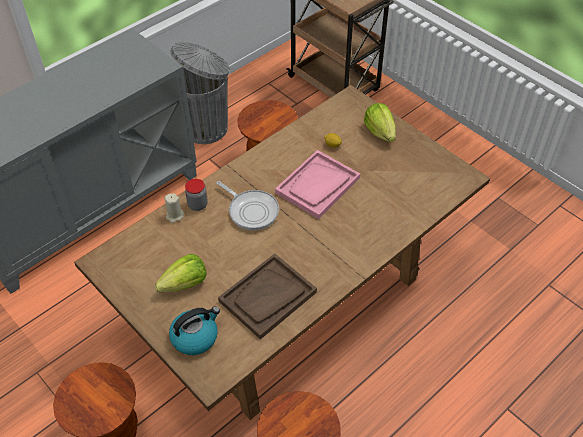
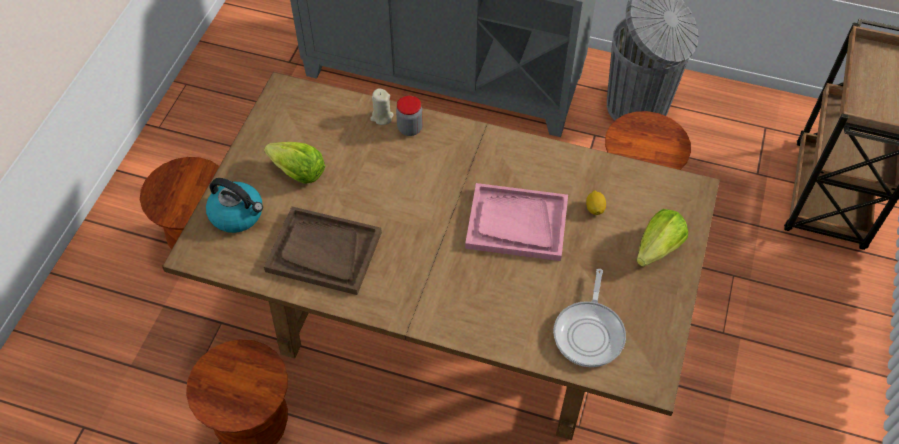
camera: 60 degrees right, 5 degrees up
frying pan [216,181,279,231] -> frying pan moved to [553,269,626,367]

